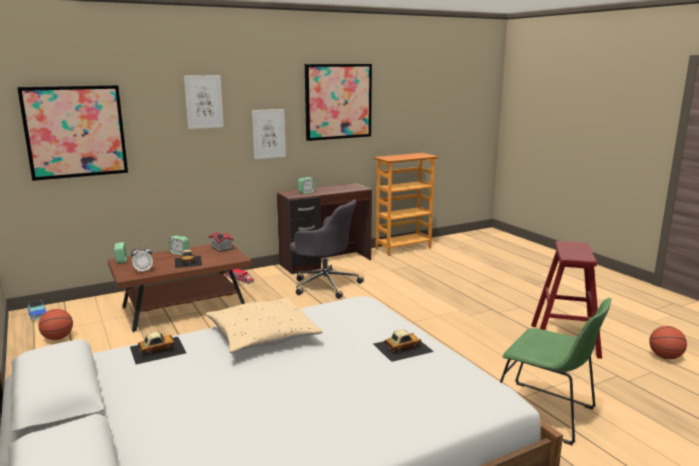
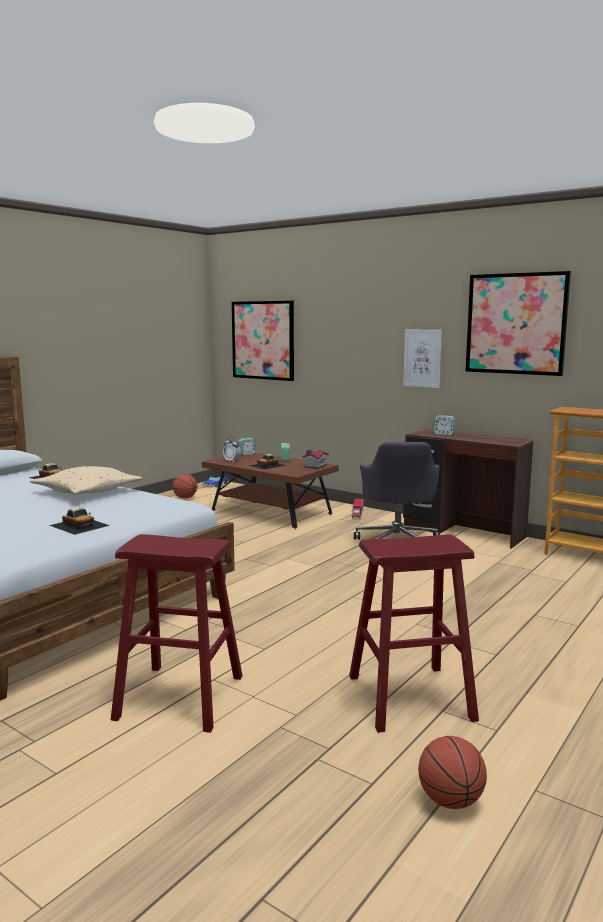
camera: 65 degrees right, 5 degrees down
picture [184,75,224,129] -> none
green chair [500,298,611,445] -> red stool [111,534,242,733]

